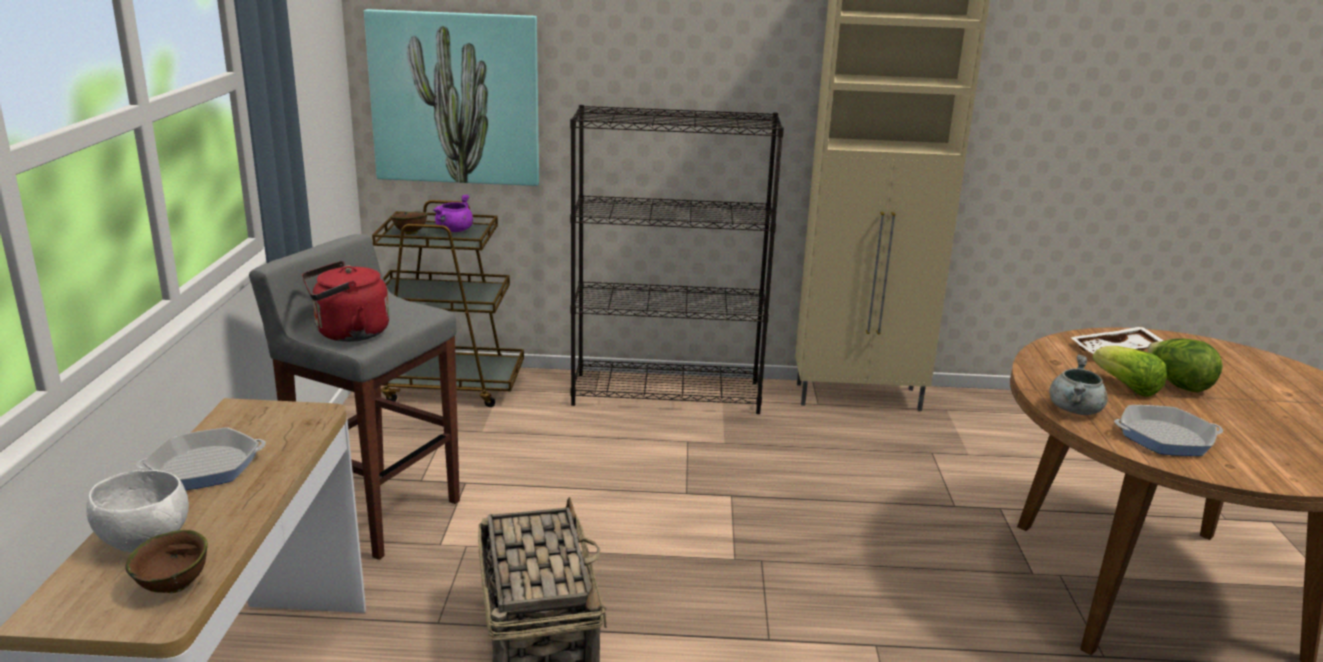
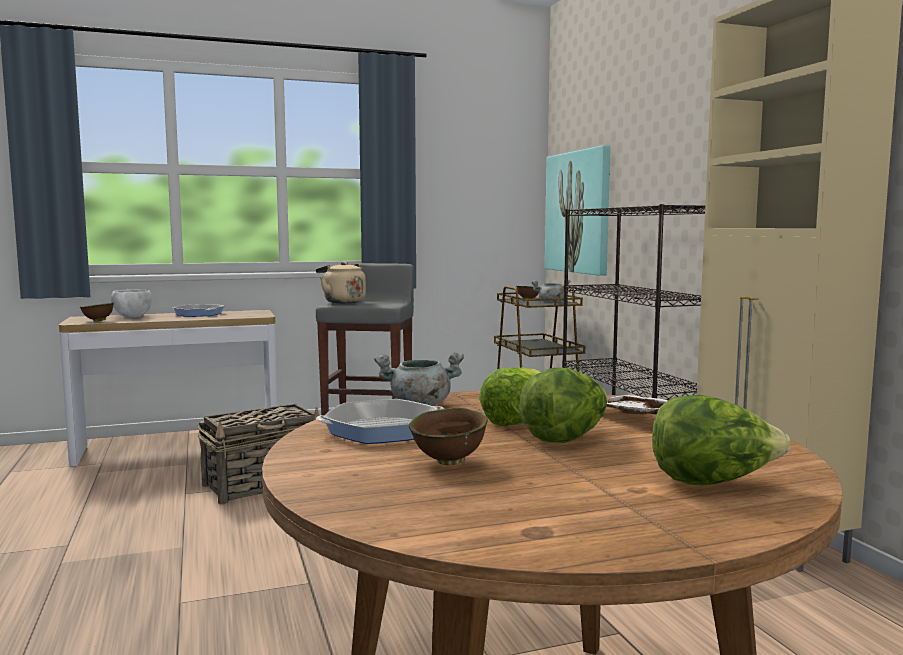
camera: 70 degrees right, 15 degrees down
red kettle [302,261,390,342] -> beige kettle [316,262,366,303]
purple cooking pot [433,194,473,232] -> grey cooking pot [531,280,571,303]
frying pan [1114,405,1223,456] -> frying pan turned 90 degrees counterclockwise [316,399,444,444]
none -> brown bowl [409,408,488,465]
none -> lettuce [652,395,791,486]

